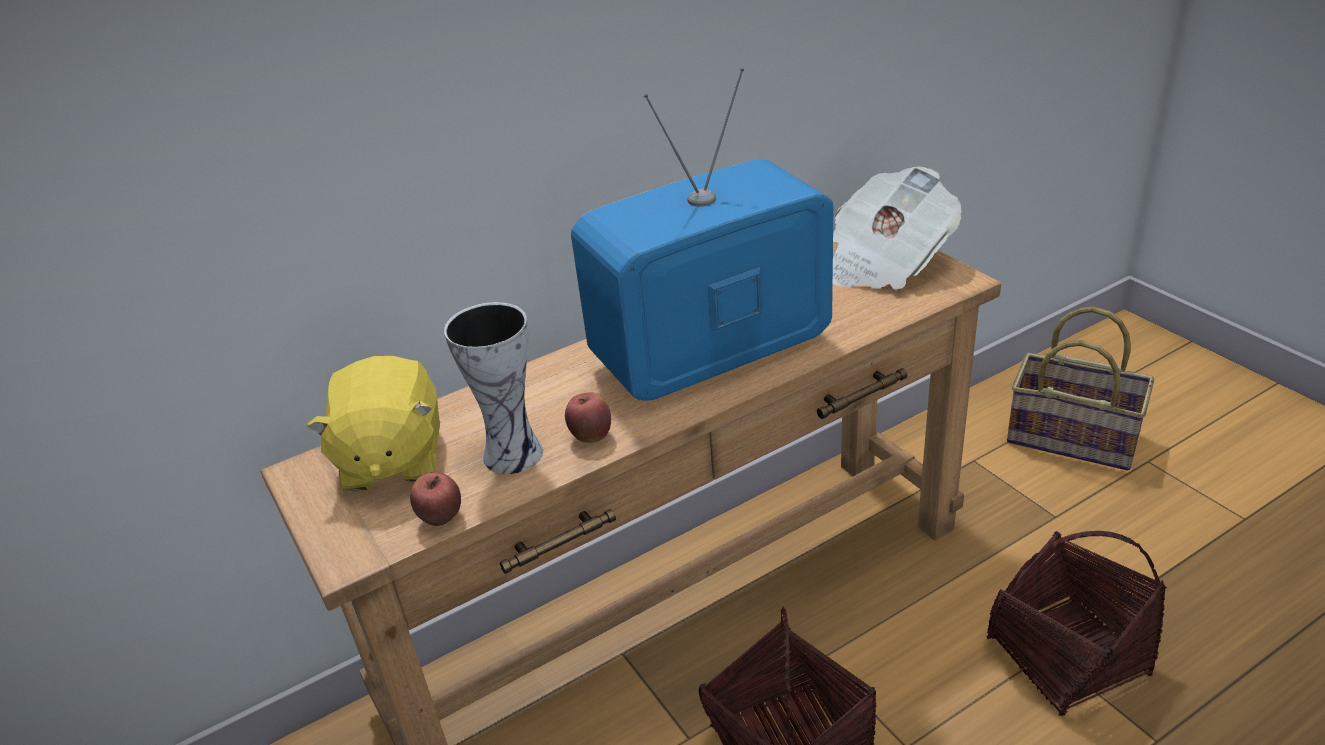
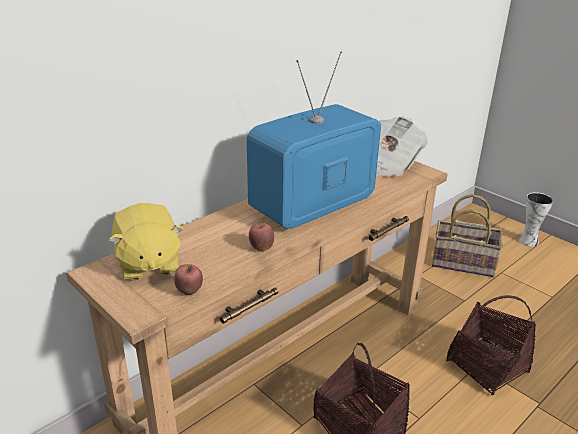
camera: 15 degrees left, 5 degrees down
vase [444,302,543,474] -> vase moved to [519,192,553,247]

